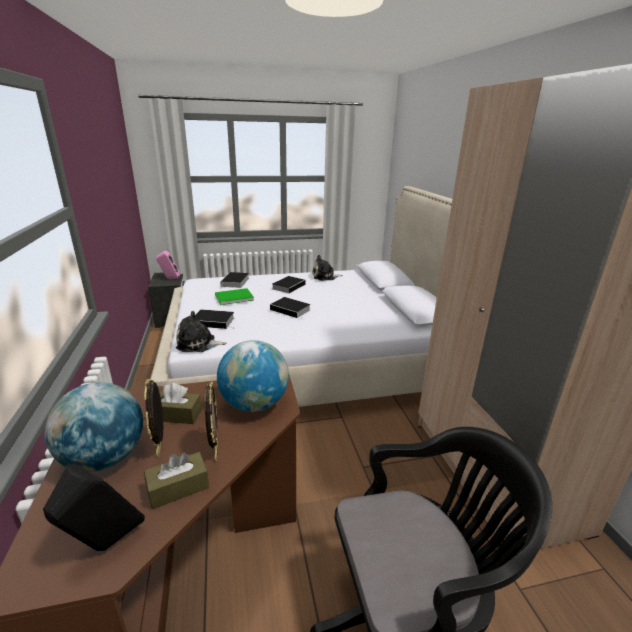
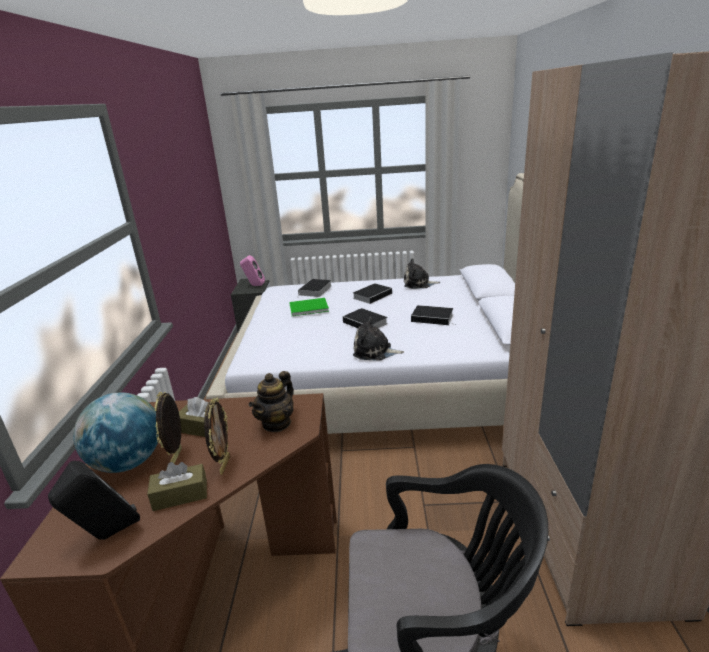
camera: 15 degrees right, 0 degrees up
plush toy [176,311,226,352] -> plush toy moved to [353,317,404,361]
book [195,309,234,329] -> book moved to [411,305,455,325]
globe [217,340,289,412] -> teapot [249,371,294,432]

